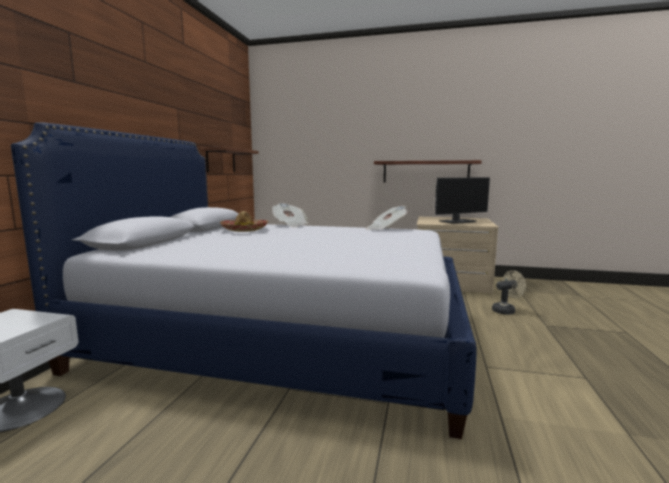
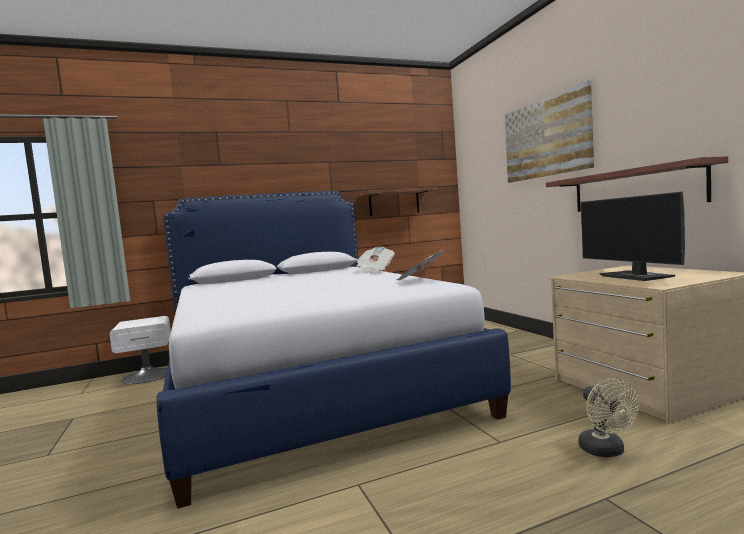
camera: 55 degrees right, 5 degrees down
hat [220,211,269,232] -> none
monitor [435,177,490,224] -> monitor turned 45 degrees clockwise [581,192,685,281]
beige fan [492,270,526,315] -> beige fan turned 45 degrees clockwise [578,379,640,457]
none -> picture [504,80,594,183]

